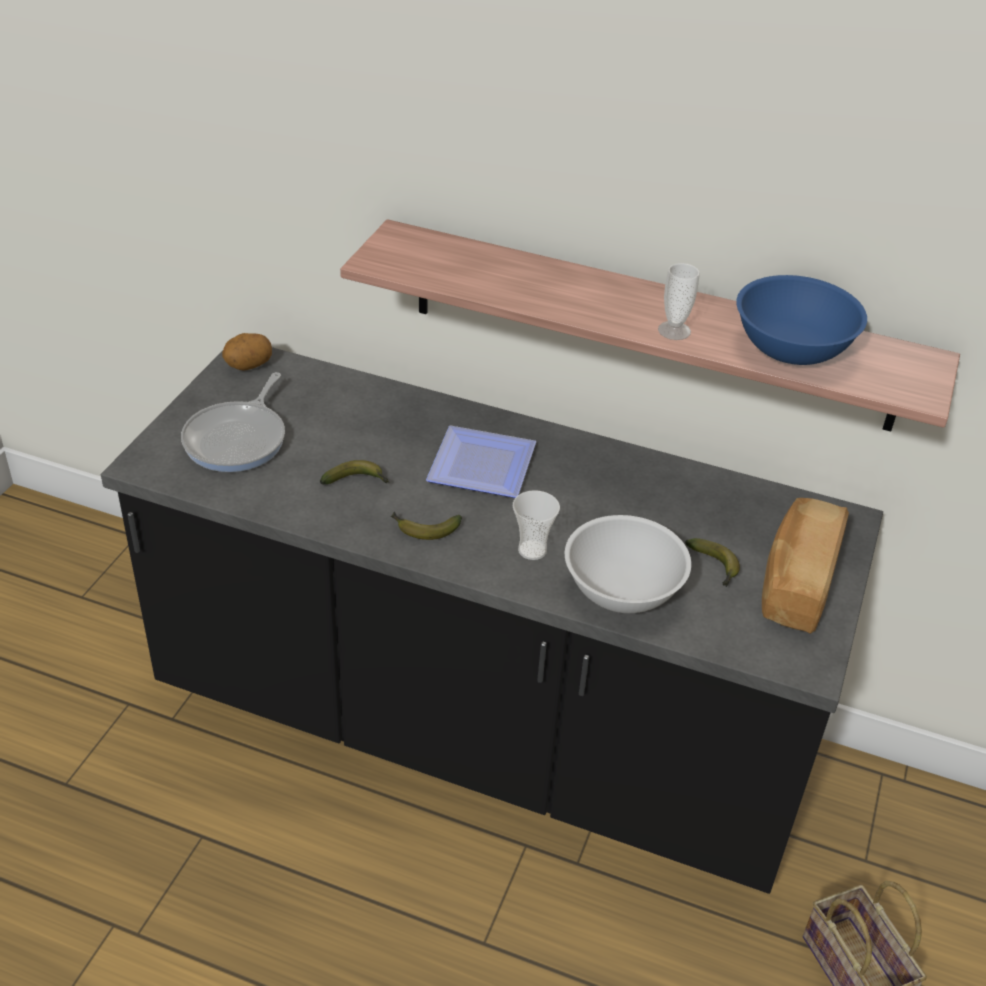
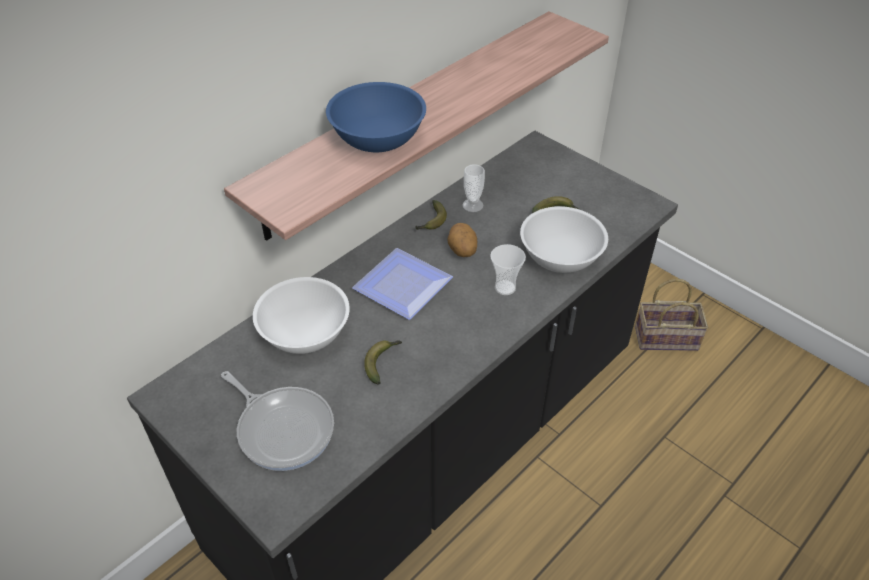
camera: 65 degrees left, 5 degrees up
potato [222,333,272,371] -> potato moved to [447,223,477,257]
banana [391,512,462,540] -> banana moved to [416,200,447,230]
cup [658,263,700,340] -> cup moved to [463,164,485,212]
blue bowl [736,275,867,365] -> blue bowl moved to [326,82,426,152]
bread [762,498,849,634] -> none
none -> white bowl [253,277,350,354]

